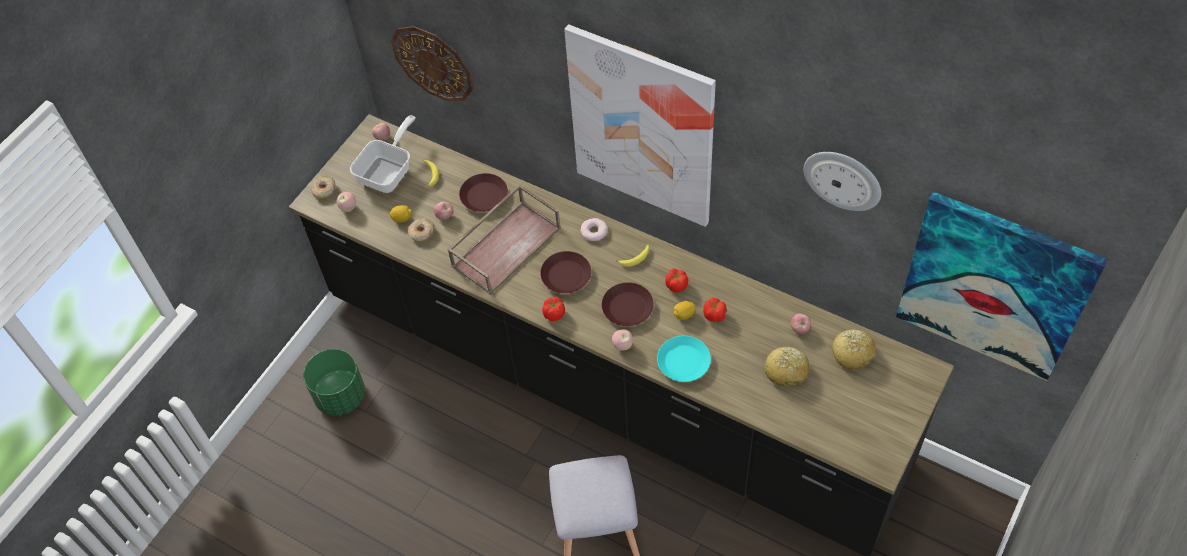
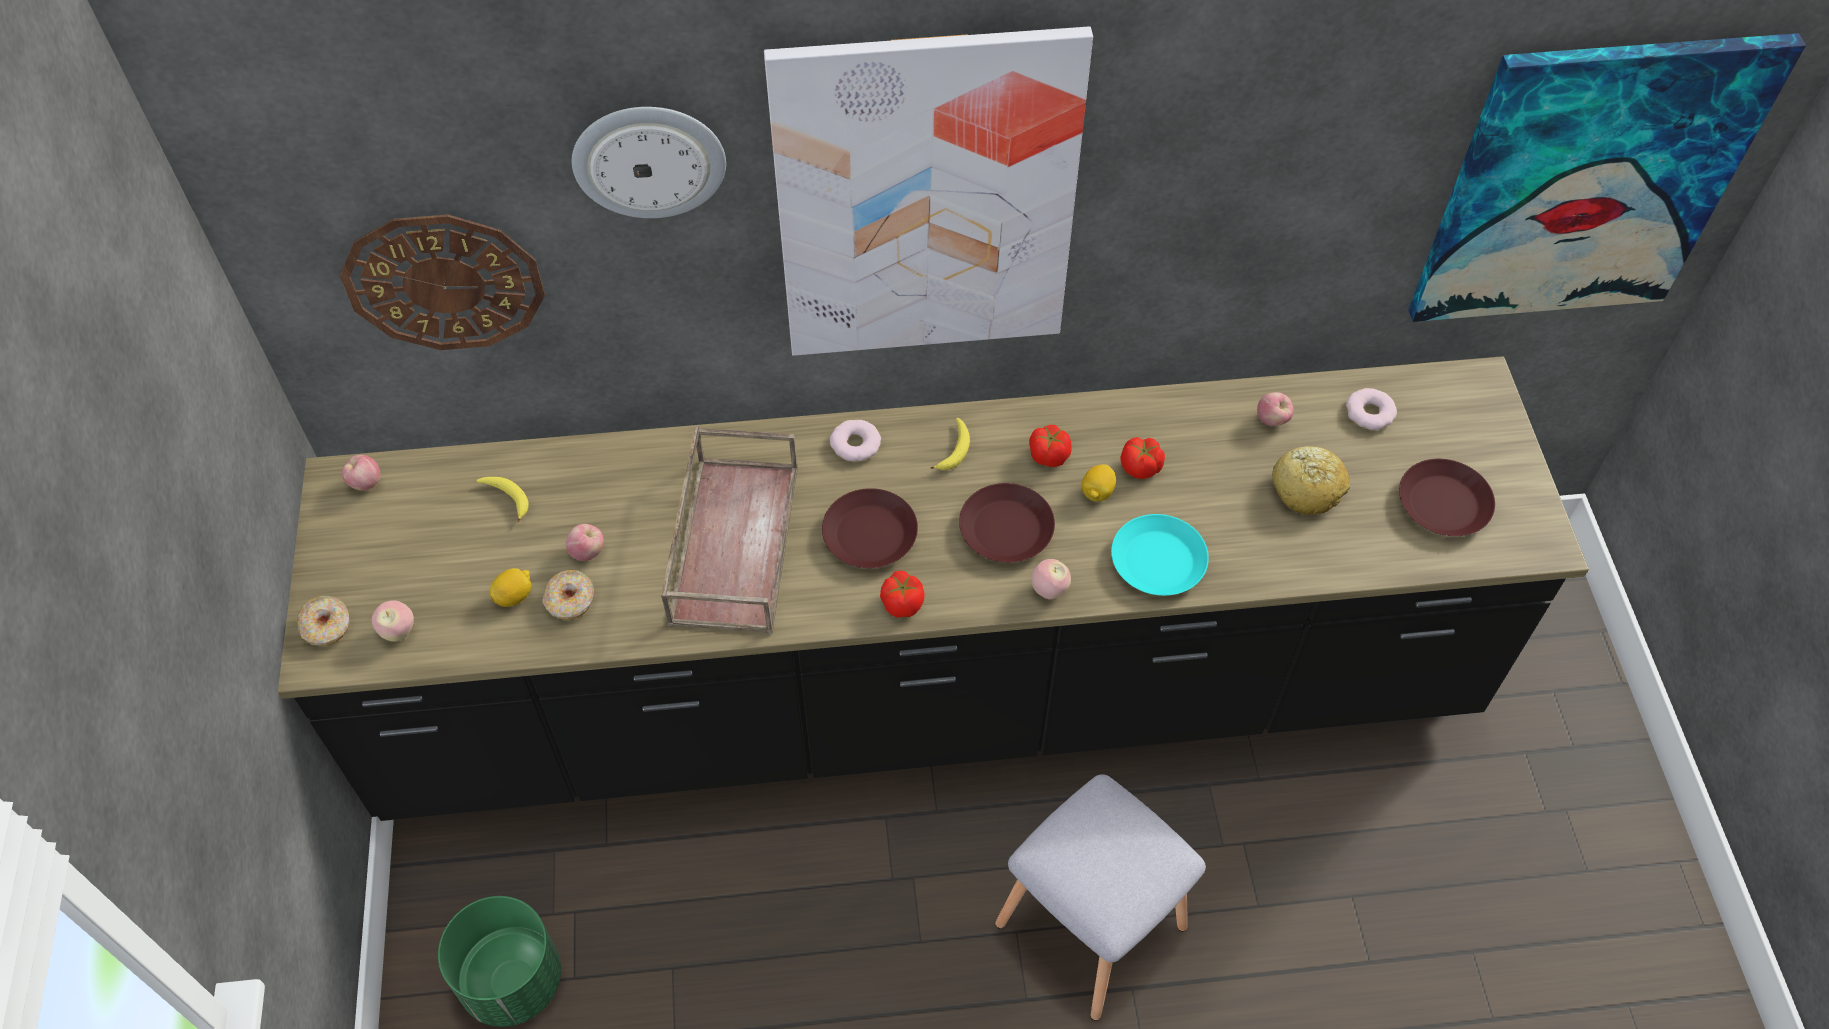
camera: 40 degrees left, 0 degrees up
frying pan [350,115,416,193] -> none
brown plate [459,173,508,212] -> brown plate moved to [1399,459,1495,536]
wall clock [804,152,881,211] -> wall clock moved to [572,107,726,218]
bread [832,329,876,369] -> donut [1346,388,1397,430]

